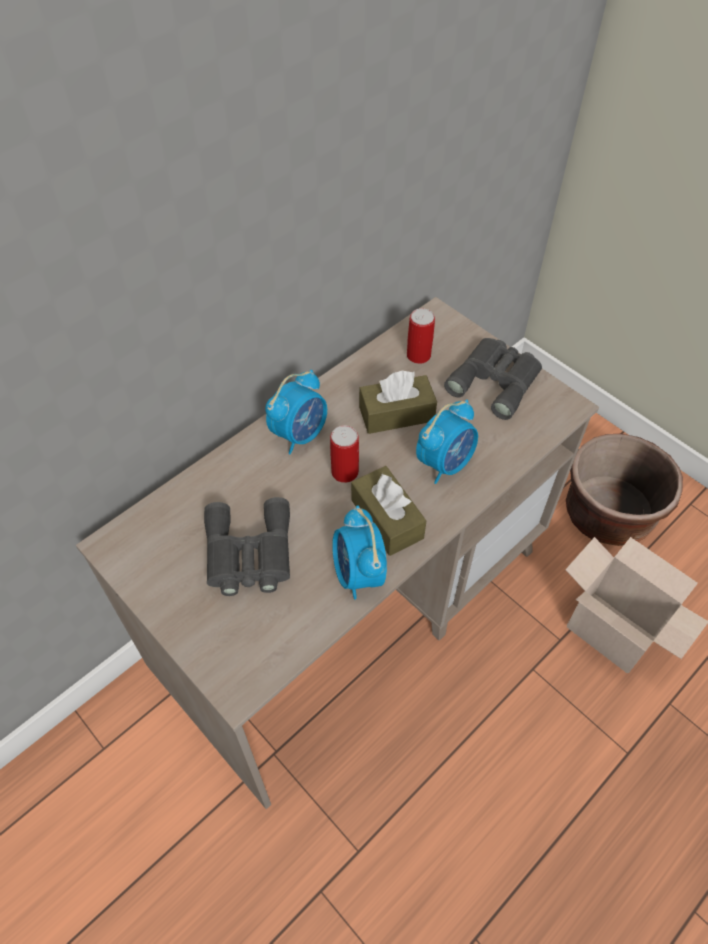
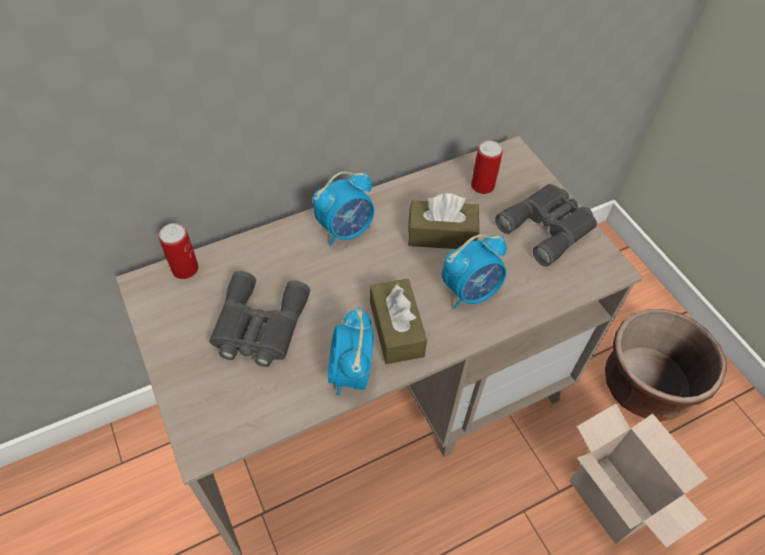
camera: 15 degrees right, 0 degrees up
can [330,425,359,483] -> can moved to [159,223,198,279]

